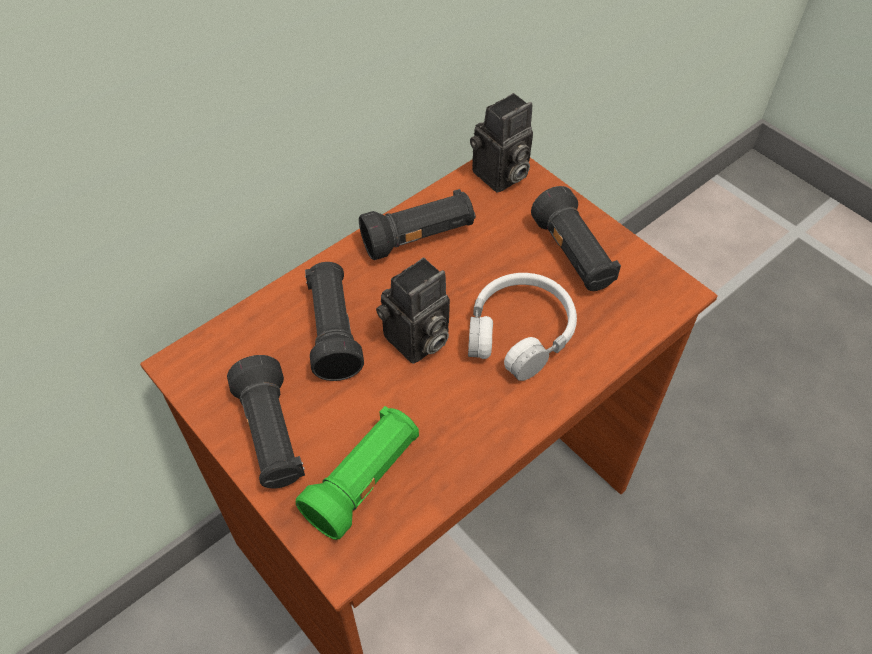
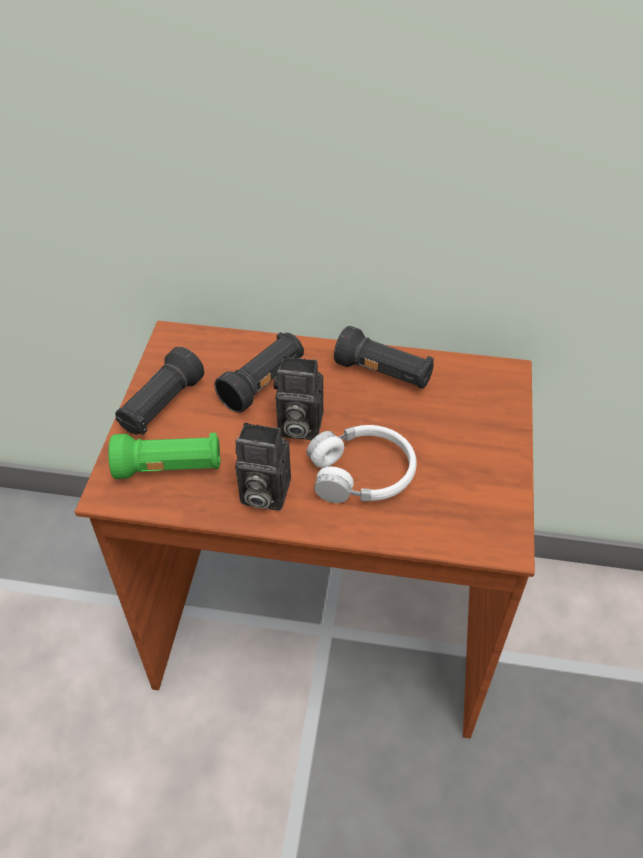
camera: 50 degrees right, 5 degrees down
camera [470,93,533,193] -> camera moved to [235,423,291,511]
black flashlight [531,186,621,291] -> none

